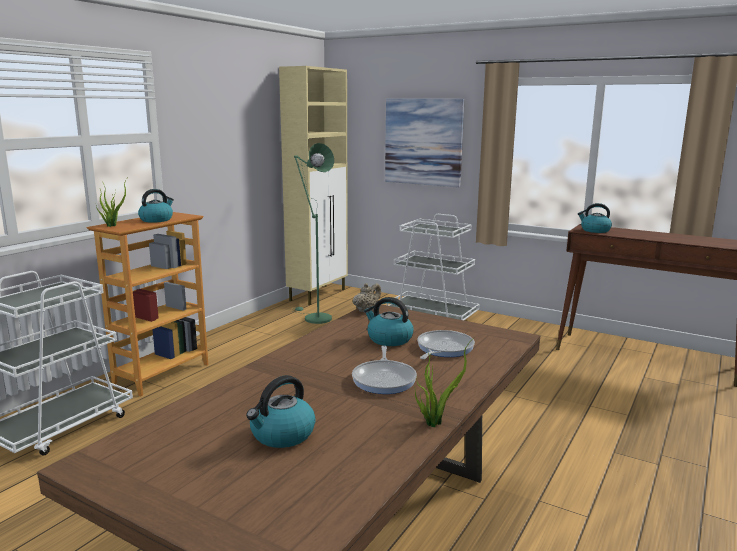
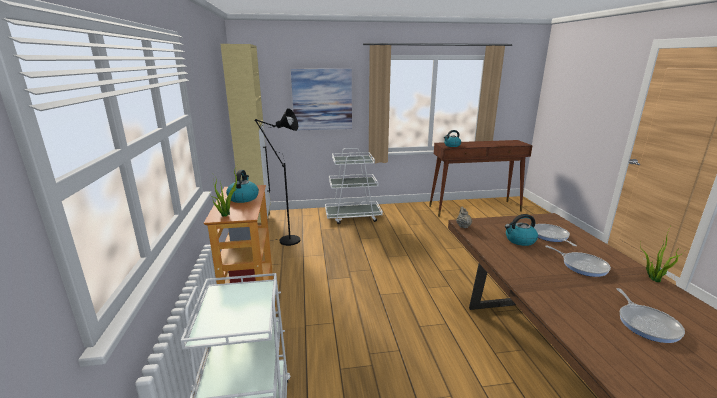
camera: 40 degrees left, 5 degrees up
kettle [246,375,316,448] -> frying pan [617,288,685,343]
green floor lamp [293,143,334,324] -> black floor lamp [255,108,300,246]

